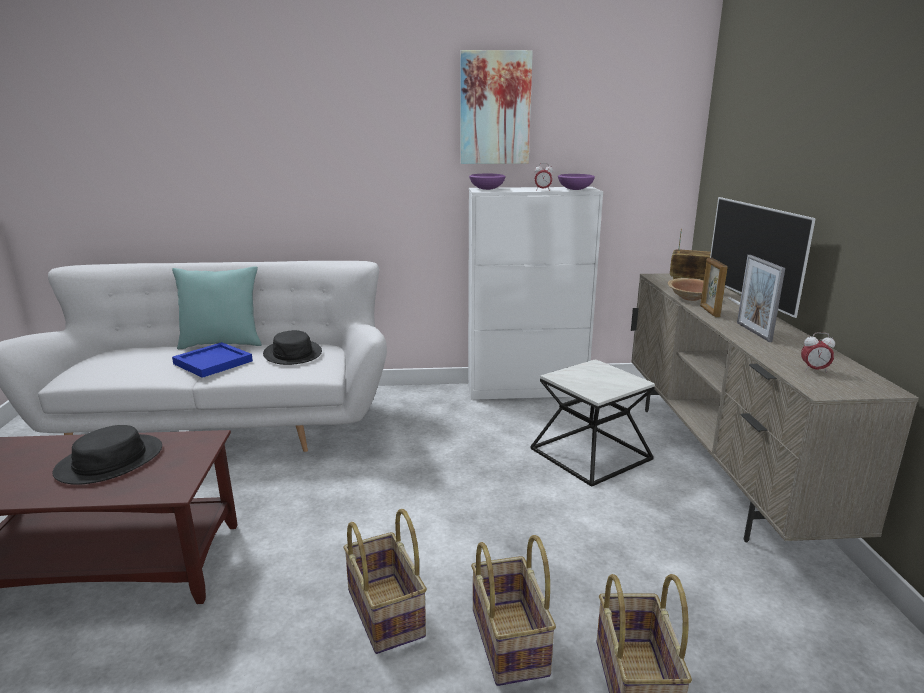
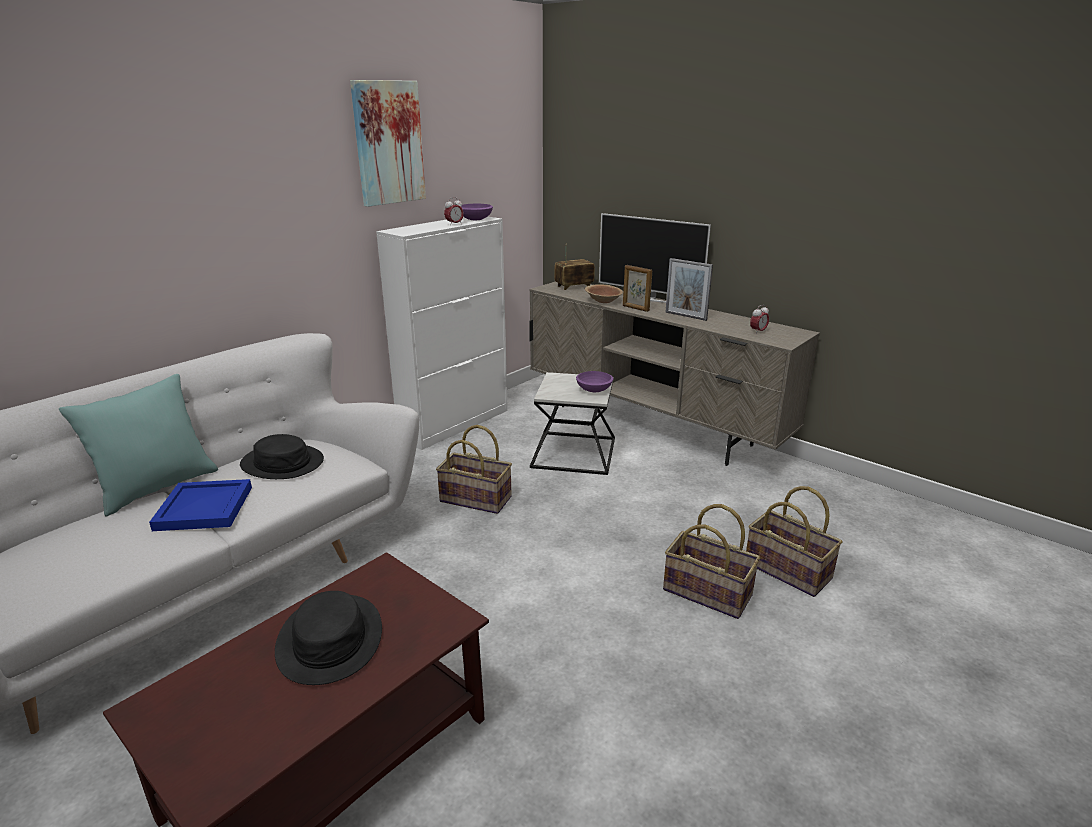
camera: 45 degrees left, 5 degrees up
basket [343,509,427,654] -> basket moved to [436,425,512,514]
purple bowl [469,174,506,190] -> purple bowl moved to [576,371,613,392]

